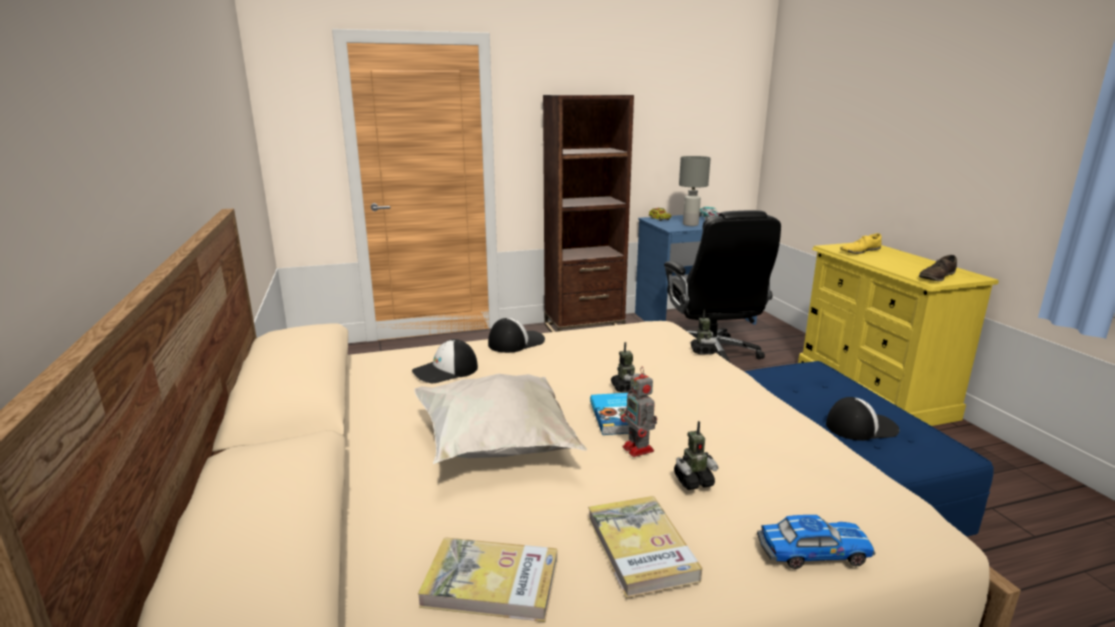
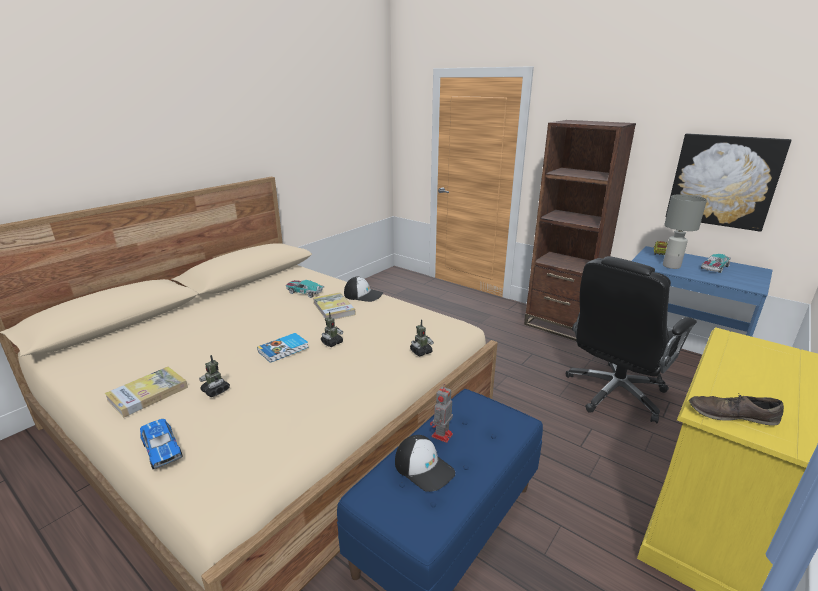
camera: 55 degrees right, 5 degrees up
cap [412,339,478,383] -> toy car [286,280,324,298]
white pillow [414,374,587,464] -> none
book [418,537,557,622] -> book moved to [313,292,356,320]
toy robot [621,367,657,457] -> toy robot moved to [430,385,453,443]
yellow shoe [840,233,882,254] -> none
none -> picture [666,133,791,232]

